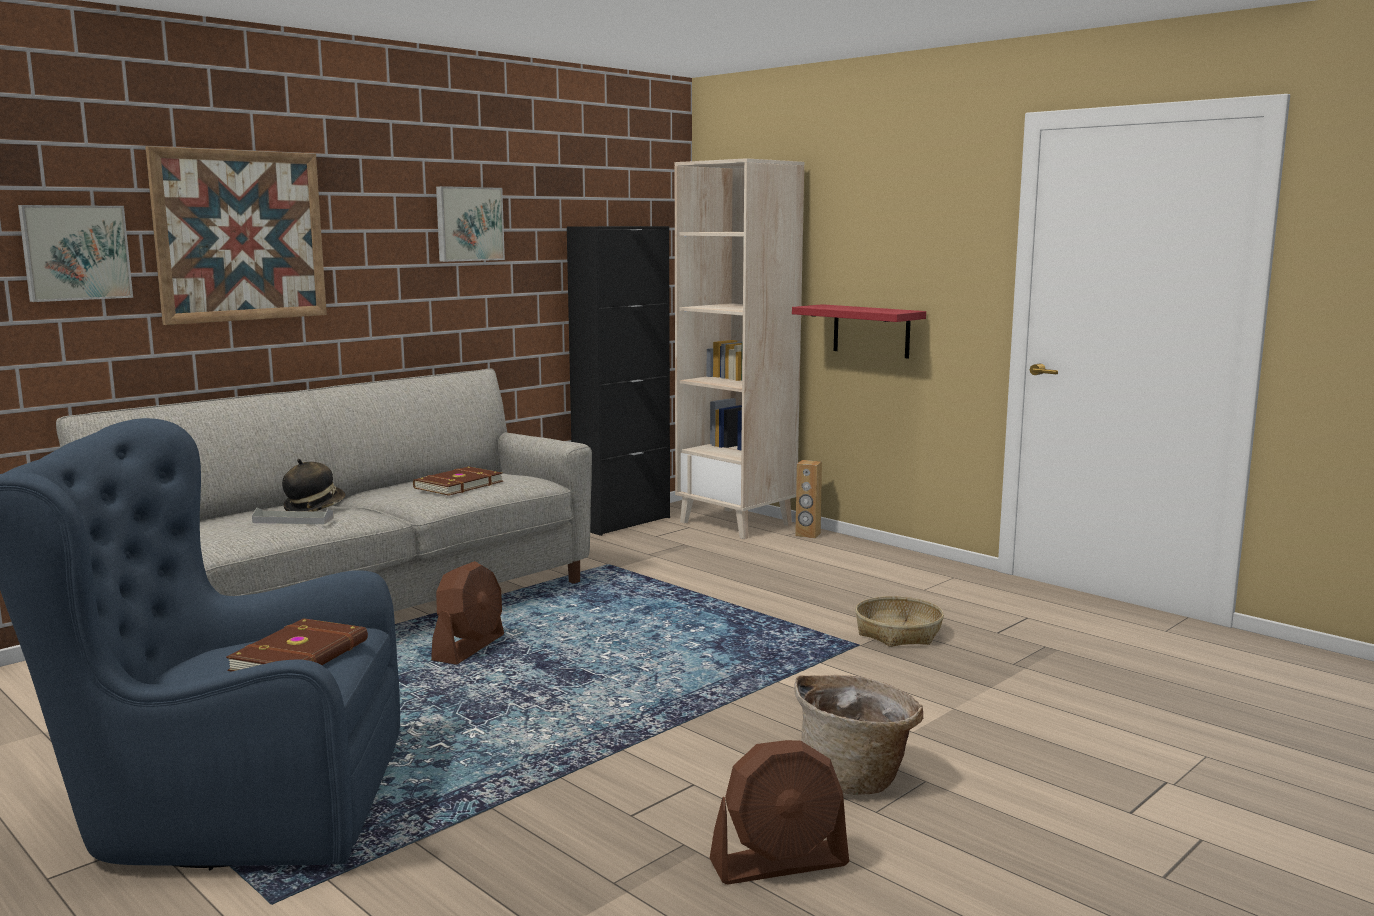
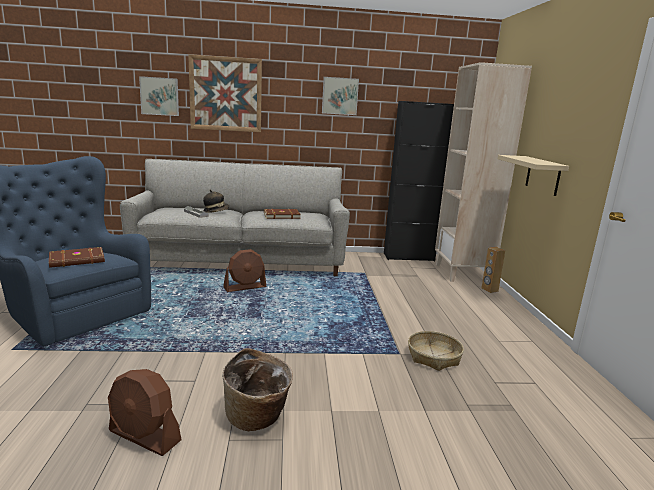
camera: 40 degrees right, 5 degrees up
red shelf [792,304,926,358] -> beige shelf [498,155,569,196]

